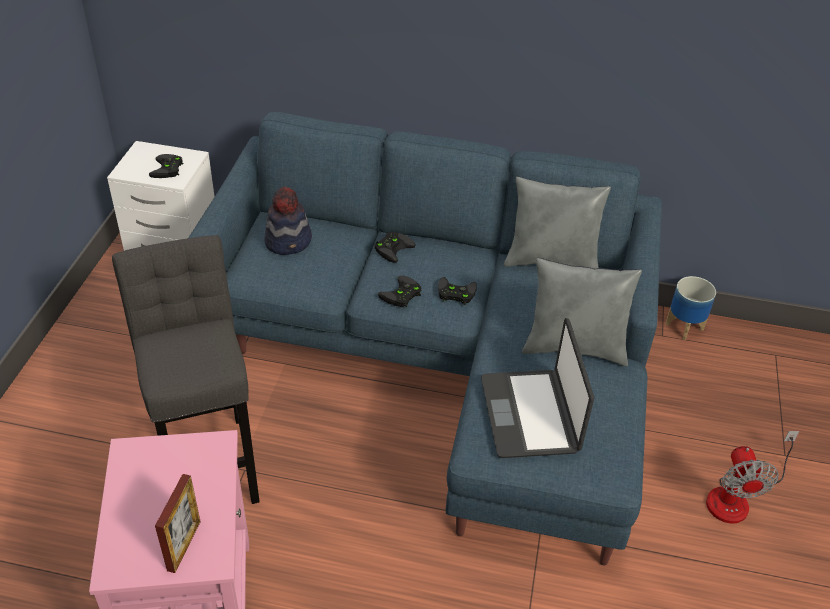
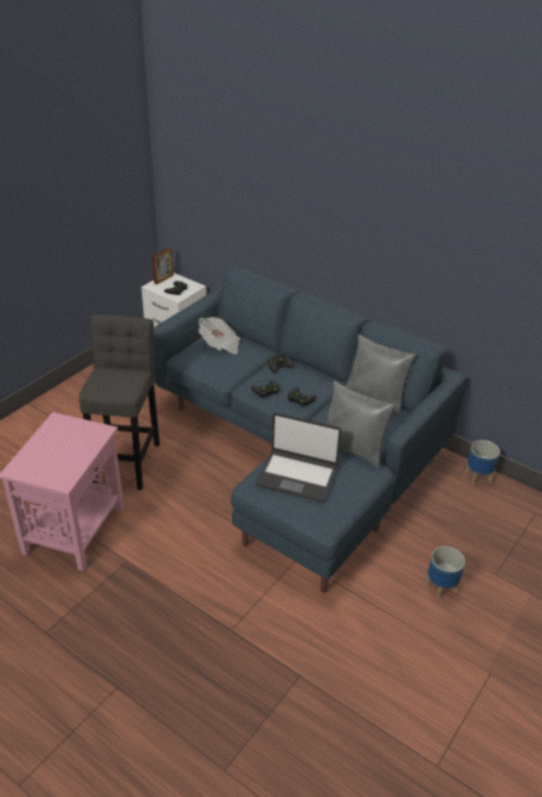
camera: 25 degrees right, 5 degrees down
picture frame [155,474,201,573] -> picture frame moved to [152,247,174,285]
hat [264,186,312,255] -> newspaper [198,317,240,354]
laptop [481,318,595,458] -> laptop turned 90 degrees counterclockwise [256,413,341,502]
fan [706,431,799,524] -> planter [425,546,465,600]

